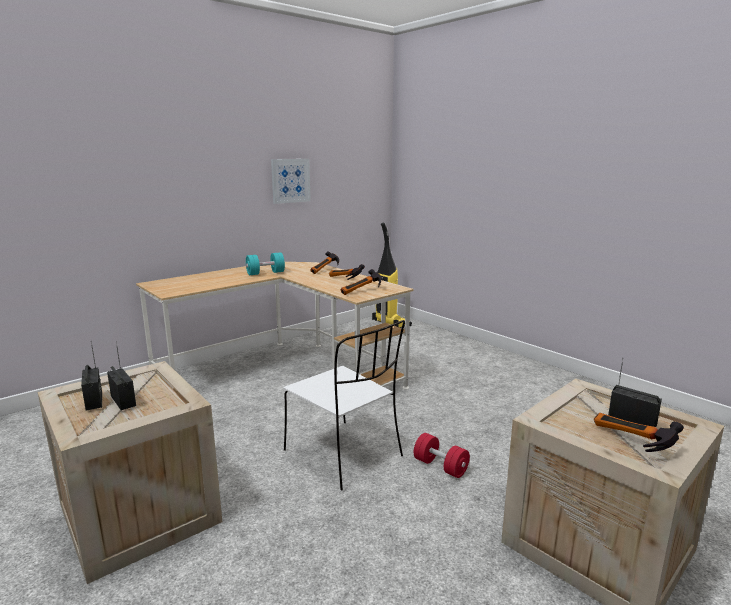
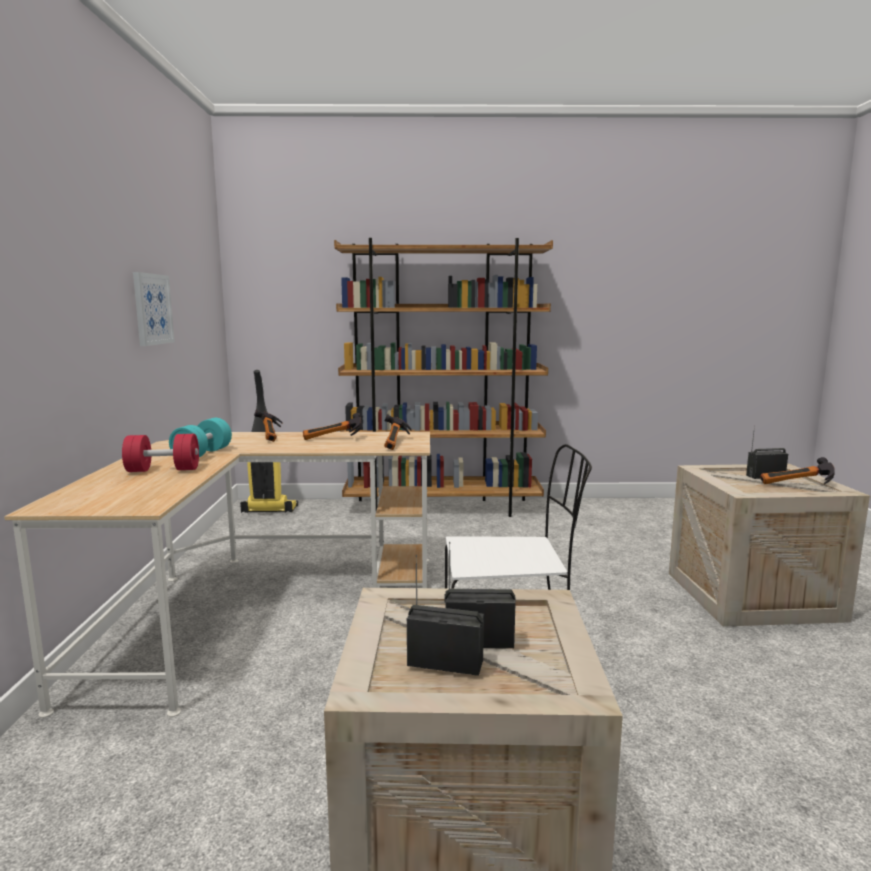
camera: 50 degrees left, 5 degrees down
red dumbbell [414,433,470,478] -> red dumbbell moved to [122,434,199,472]
none -> brown bookcase [334,238,553,517]

